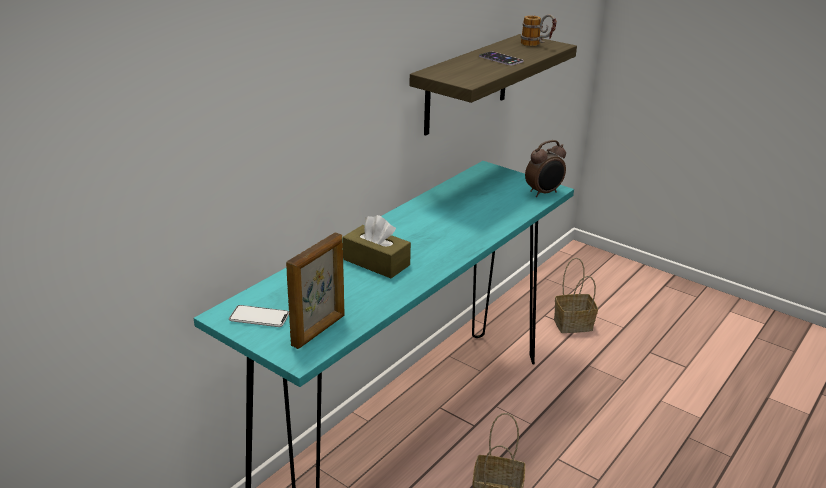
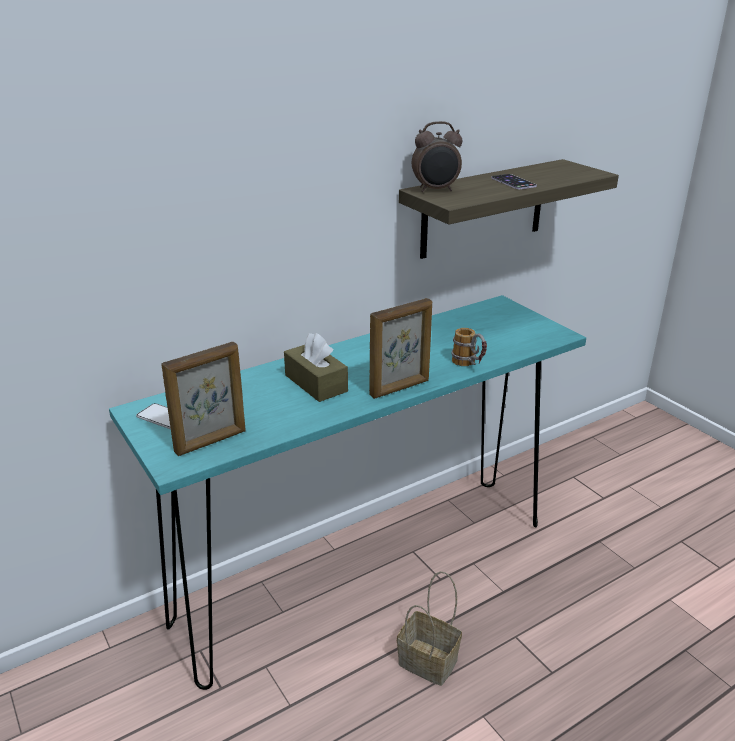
camera: 20 degrees right, 0 degrees up
mug [521,14,557,46] -> mug moved to [451,328,487,366]
alarm clock [525,140,566,197] -> alarm clock moved to [412,121,463,192]
basket [554,258,598,333] -> none
none -> picture frame [369,298,432,399]

